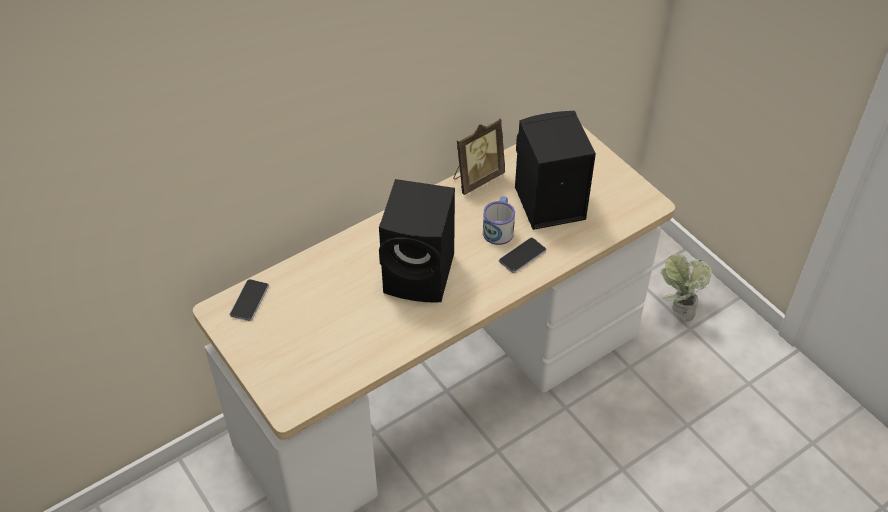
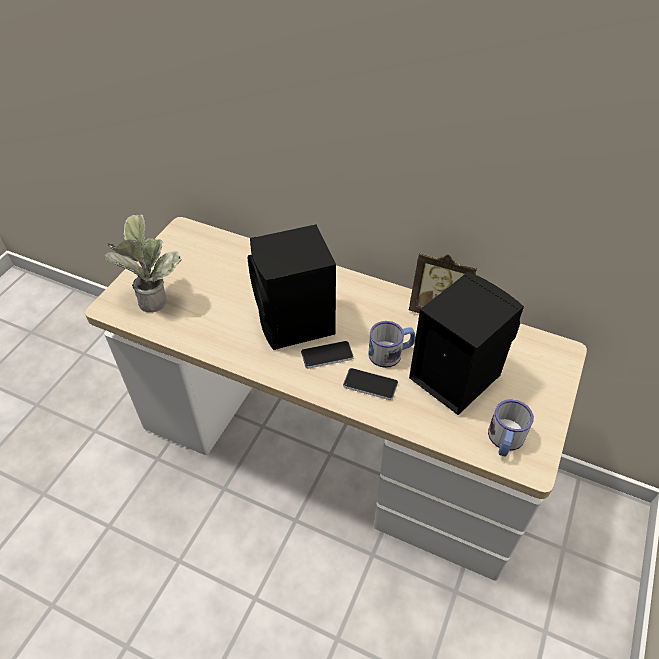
camera: 60 degrees right, 0 degrees up
phone [230,279,269,321] -> phone moved to [301,341,354,368]
potted plant [660,253,712,322] -> potted plant moved to [104,214,182,312]
none -> mug [488,399,534,457]

